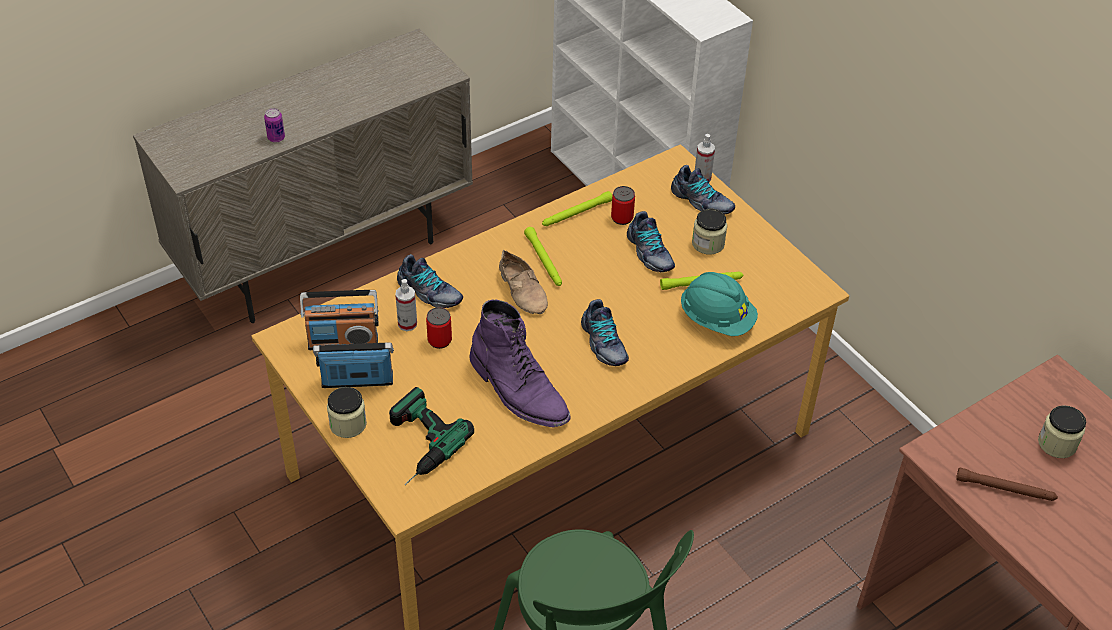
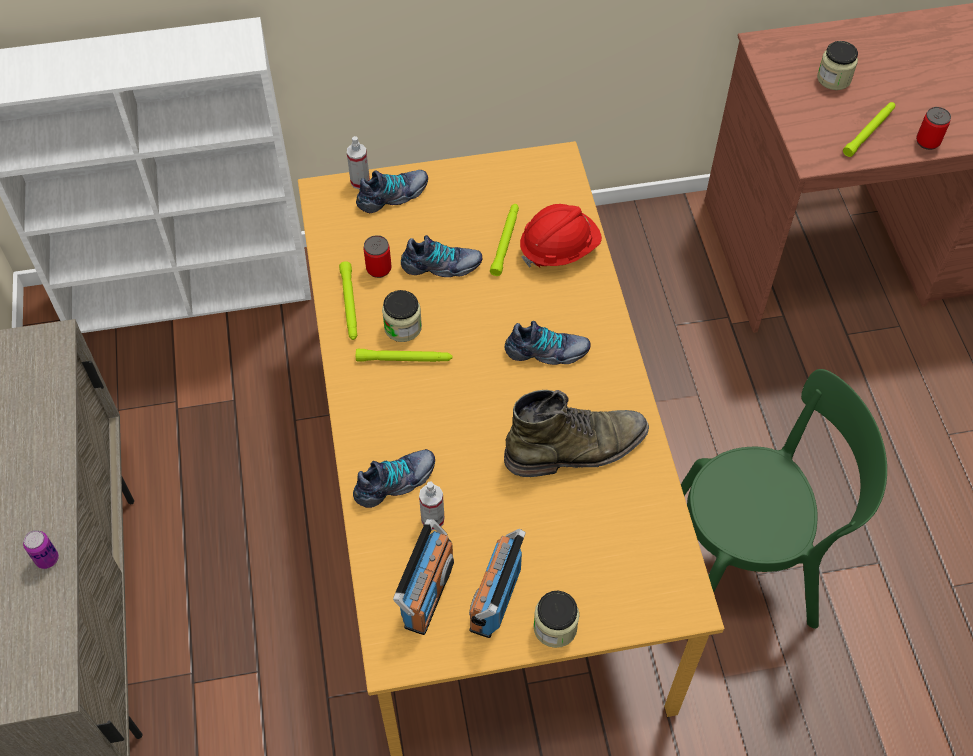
camera: 65 degrees left, 10 degrees up
power drill [389,387,474,485] -> none
can [426,307,452,349] -> can moved to [916,107,951,150]
purple boot [469,299,571,428] -> green boot [504,390,649,477]
beige shoe [499,250,548,314] -> none
turquoise hard hat [681,272,758,336] -> red hard hat [520,204,602,268]
jar [692,209,727,255] -> jar moved to [382,290,422,342]
brown flashlight [956,468,1058,501] -> green flashlight [843,102,895,157]

